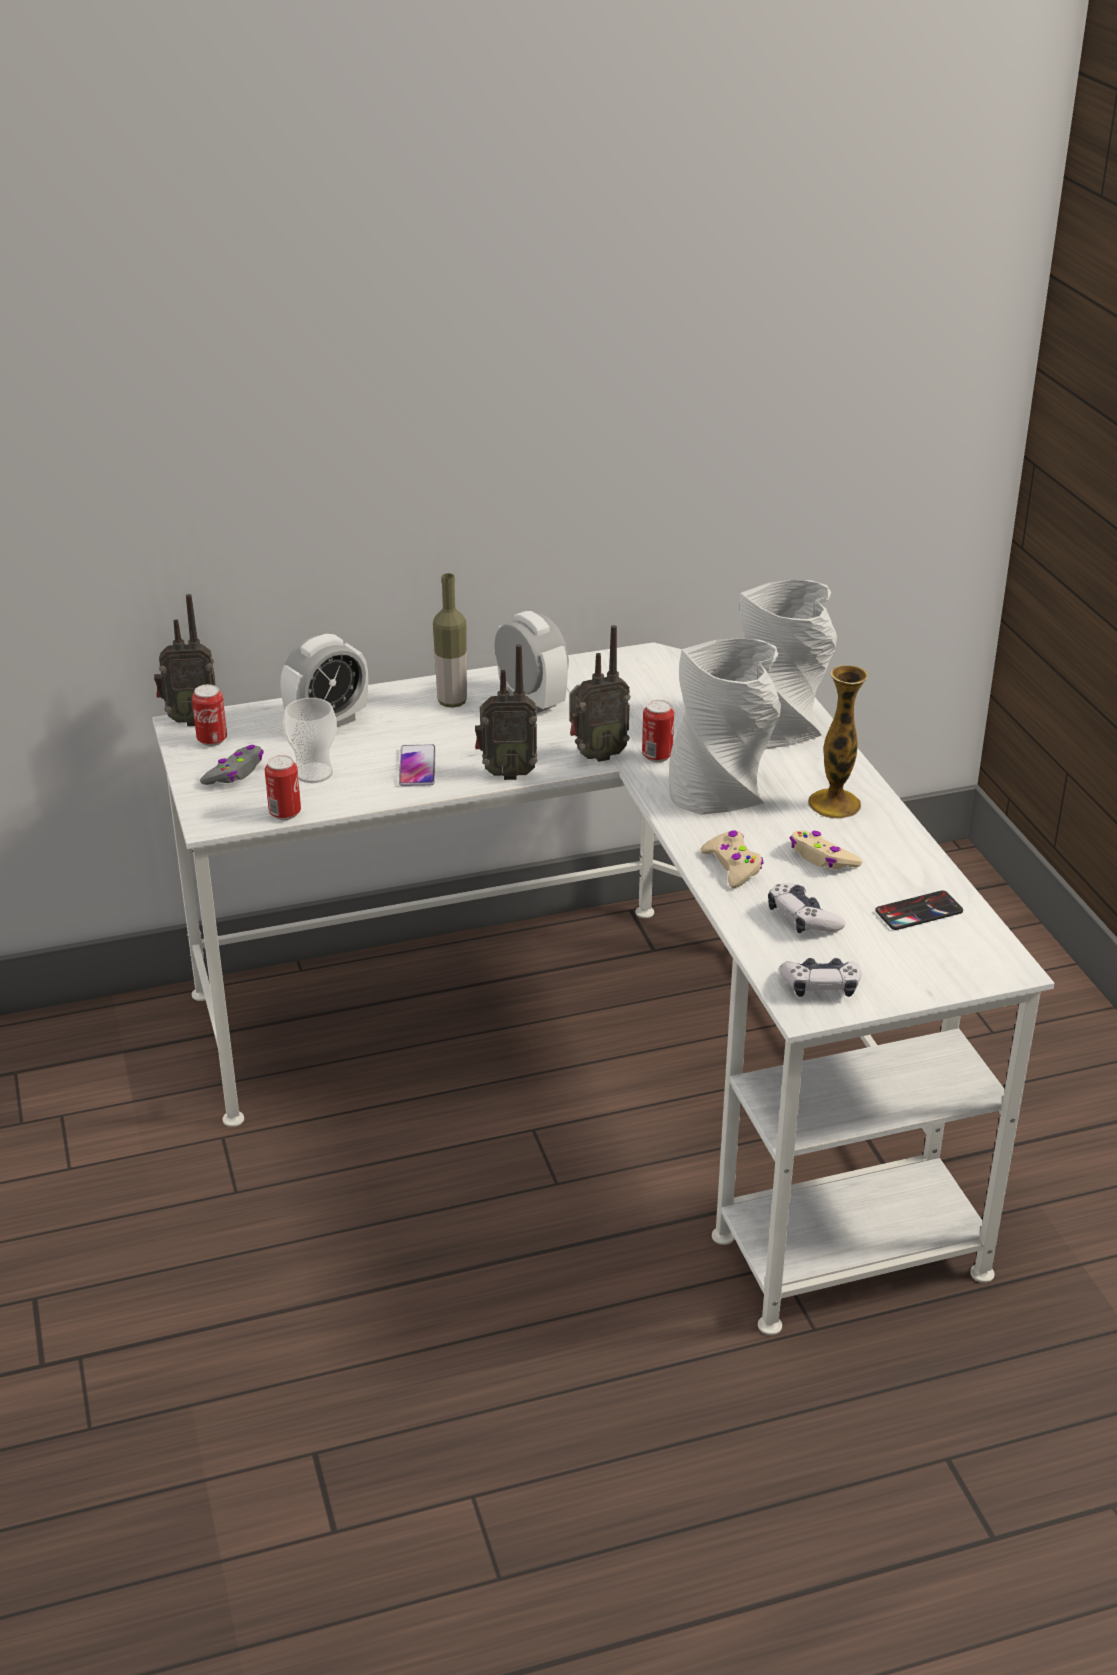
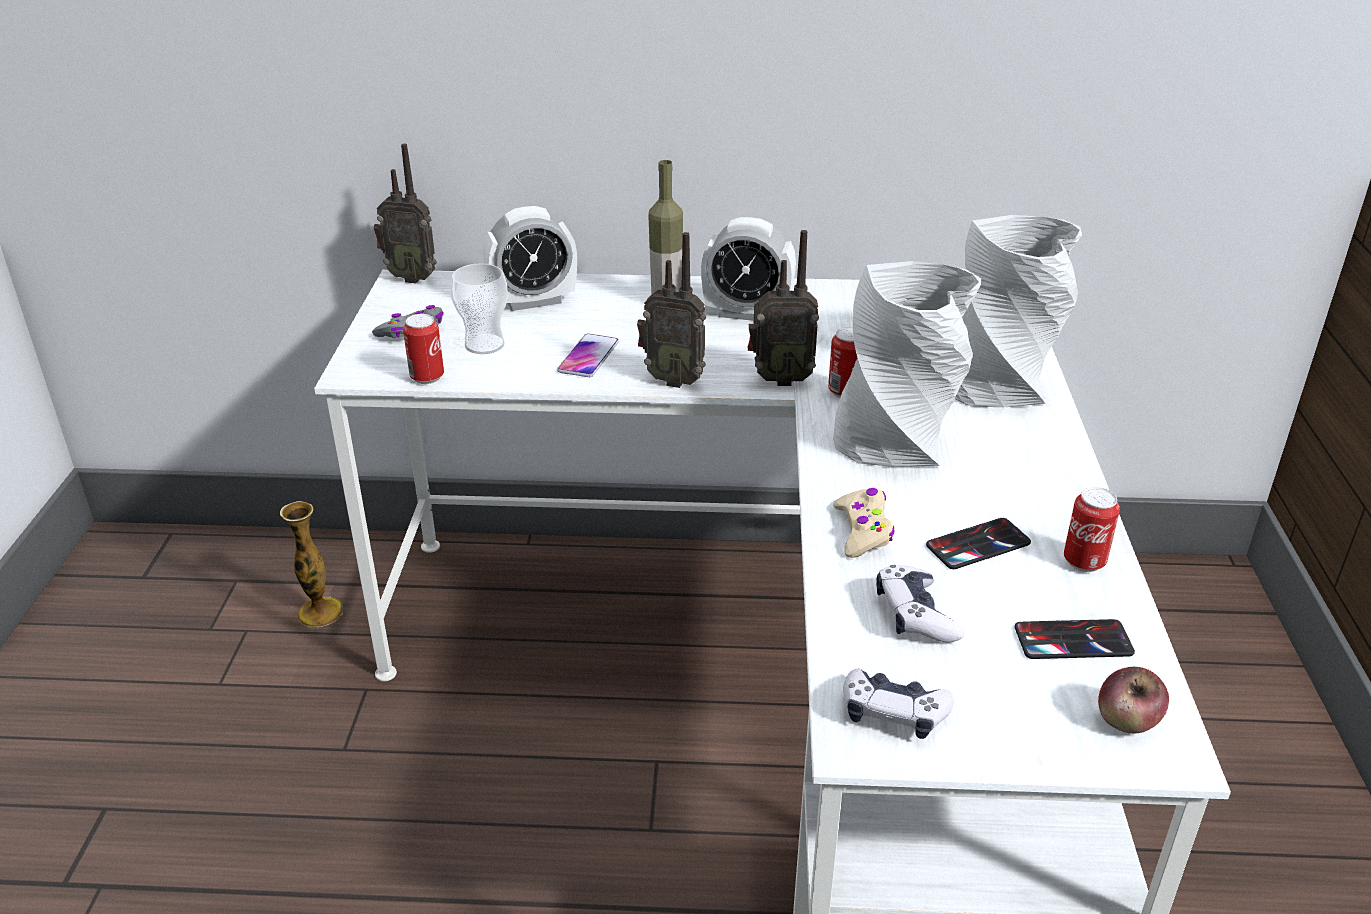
camera: 20 degrees right, 0 degrees up
can [192,684,227,746] -> can moved to [1064,487,1120,572]
alarm clock [495,611,569,713] -> alarm clock turned 120 degrees clockwise [701,217,796,321]
beige game controller [790,830,863,869] -> phone [926,518,1031,569]
vase [808,665,868,819] -> vase moved to [280,501,343,627]
none -> apple [1098,667,1169,734]

